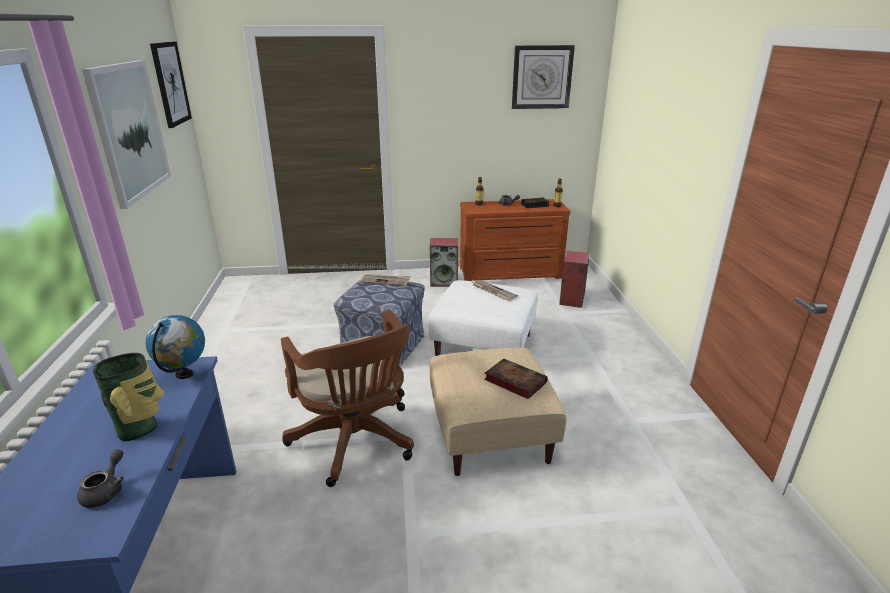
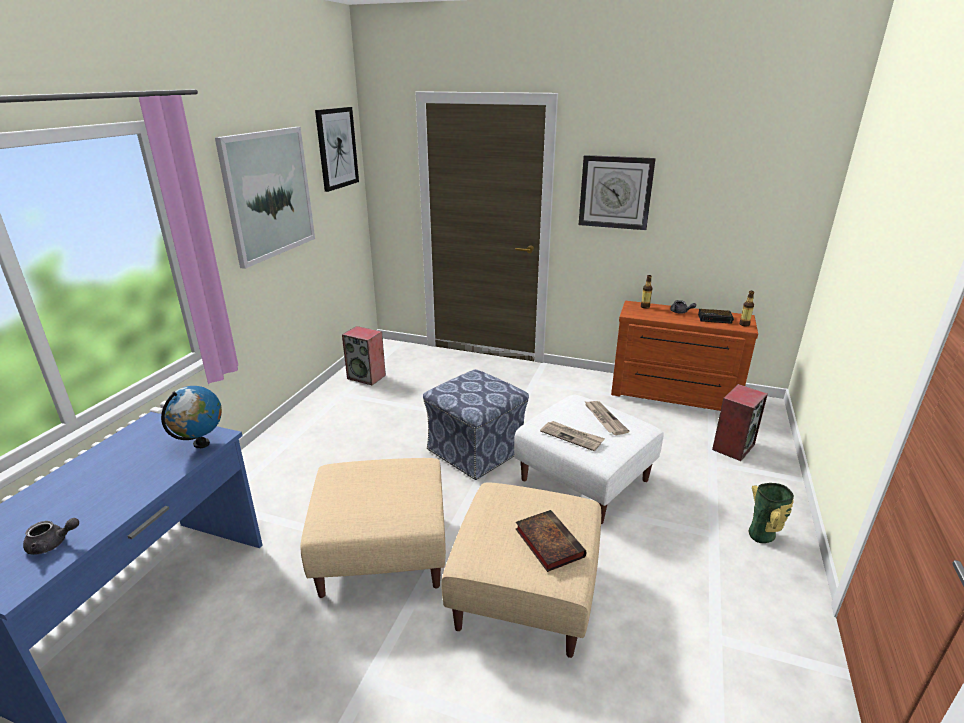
camera: 25 degrees right, 0 degrees up
grey teapot [77,449,124,508] -> grey teapot turned 45 degrees clockwise [23,518,79,555]
vase [93,353,164,441] -> vase moved to [748,483,794,543]
brown office chair [281,309,414,487] -> beige ottoman [300,458,446,598]
newspaper [360,274,411,286] -> newspaper moved to [540,421,605,451]
speaker [430,238,458,287] -> speaker moved to [342,326,386,385]
wall clock [512,45,575,109] -> wall clock moved to [579,155,656,230]

